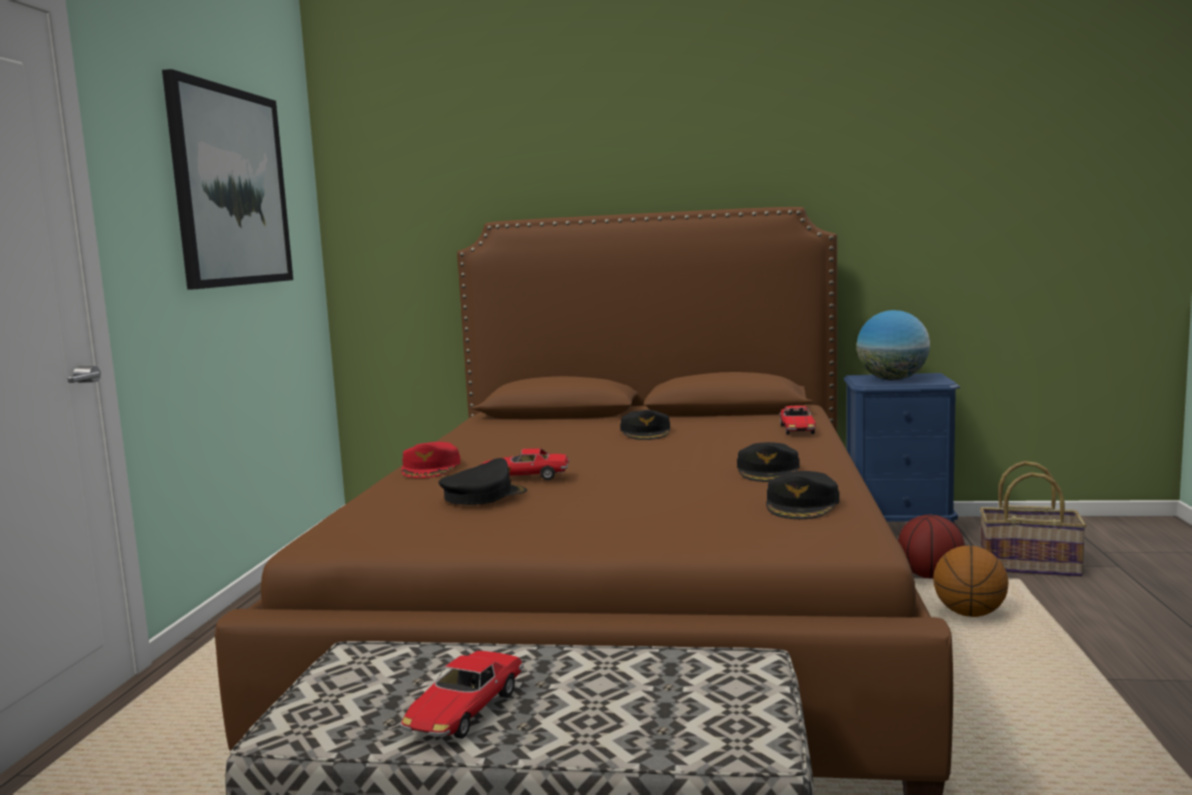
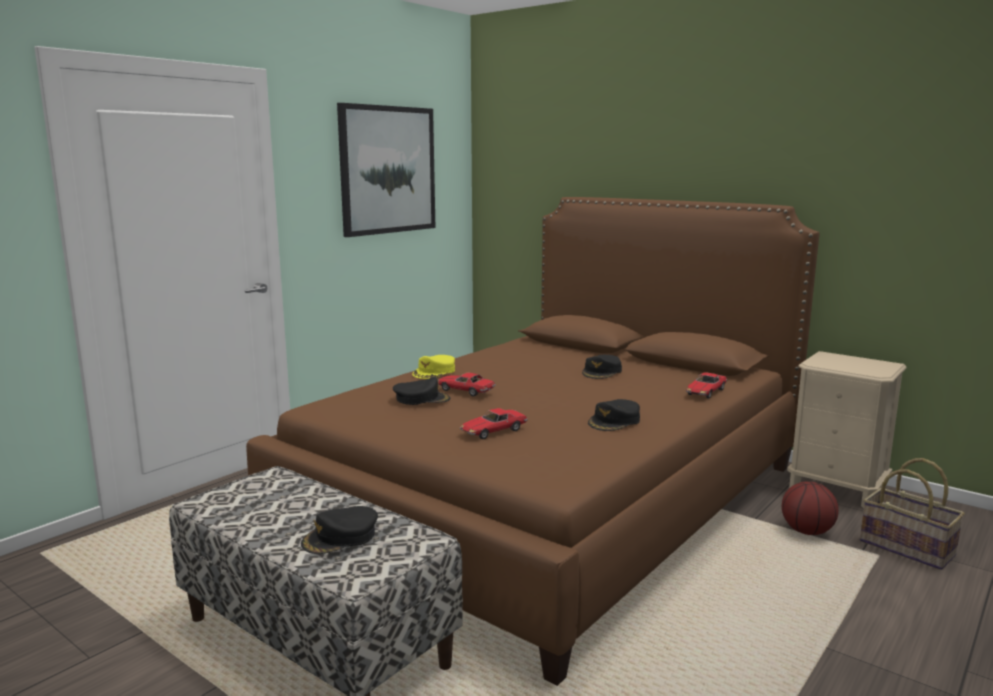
camera: 30 degrees right, 5 degrees up
toy car [400,651,524,739] -> toy car moved to [460,408,528,439]
red cap [401,442,461,478] -> yellow cap [412,355,455,379]
black cap [766,471,839,519] -> black cap moved to [301,506,378,554]
blue nightstand [843,373,960,523] -> beige nightstand [787,351,907,508]
globe [857,310,930,380] -> none
basketball [933,546,1008,617] -> none

